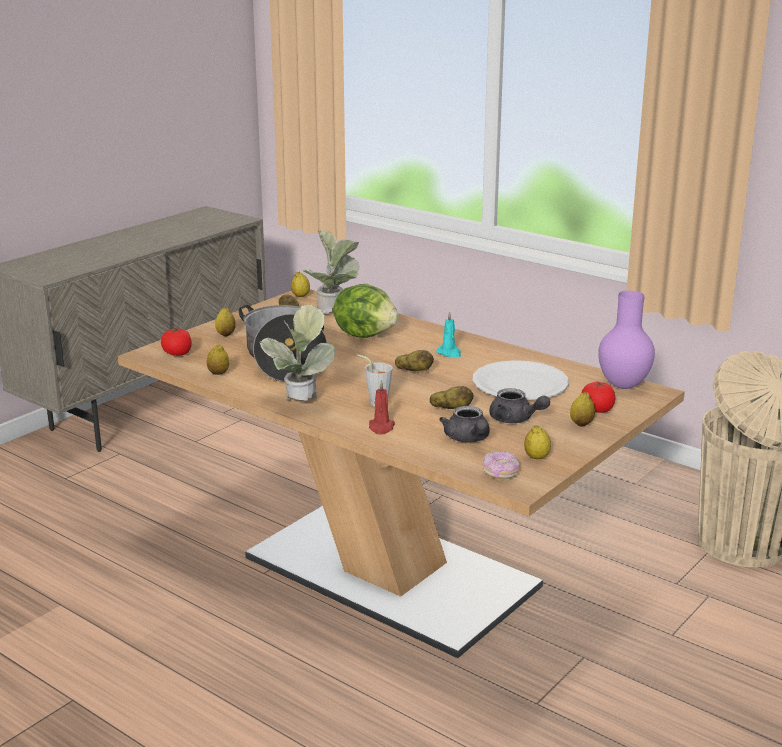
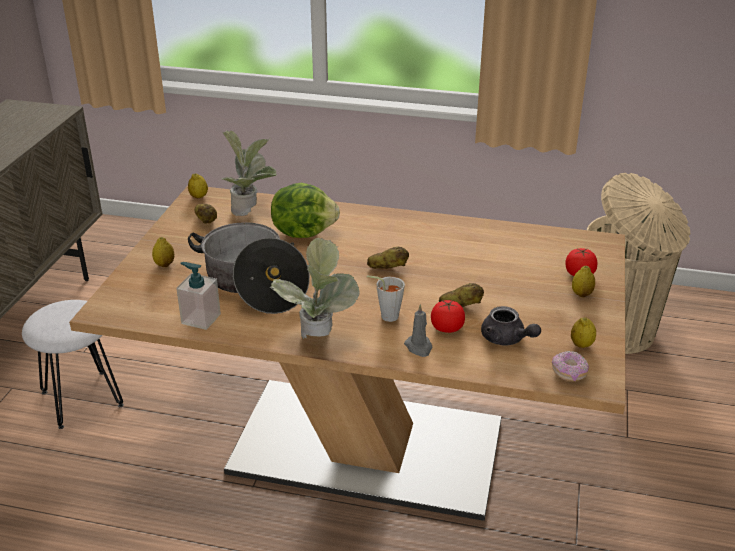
camera: 25 degrees left, 10 degrees up
tomato [161,328,192,356] -> tomato moved to [431,300,465,333]
lemon [207,344,229,375] -> soap dispenser [176,262,221,330]
red candle [369,380,395,435] -> grey candle [404,304,432,357]
turquoise candle [436,311,461,358] -> none
white plate [473,360,569,400] -> none
grey teapot [489,388,550,423] -> none
purple vase [598,291,655,389] -> none
none -> white stool [22,300,124,429]

